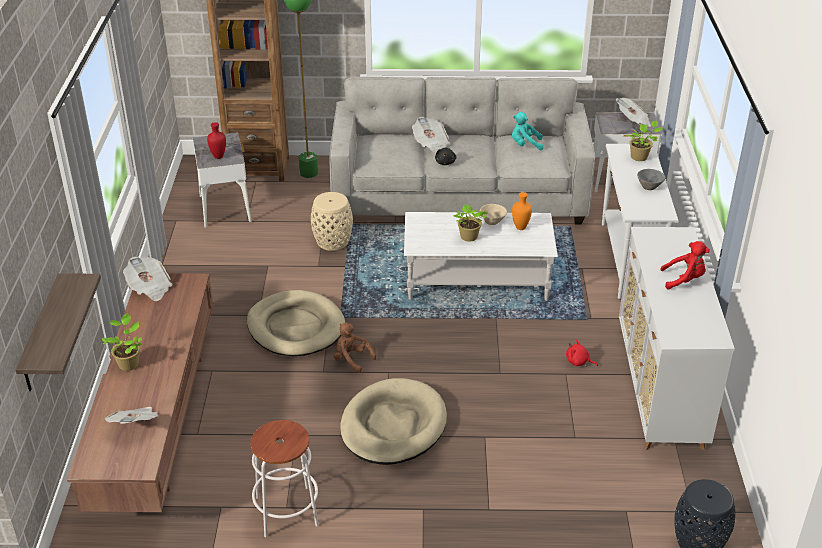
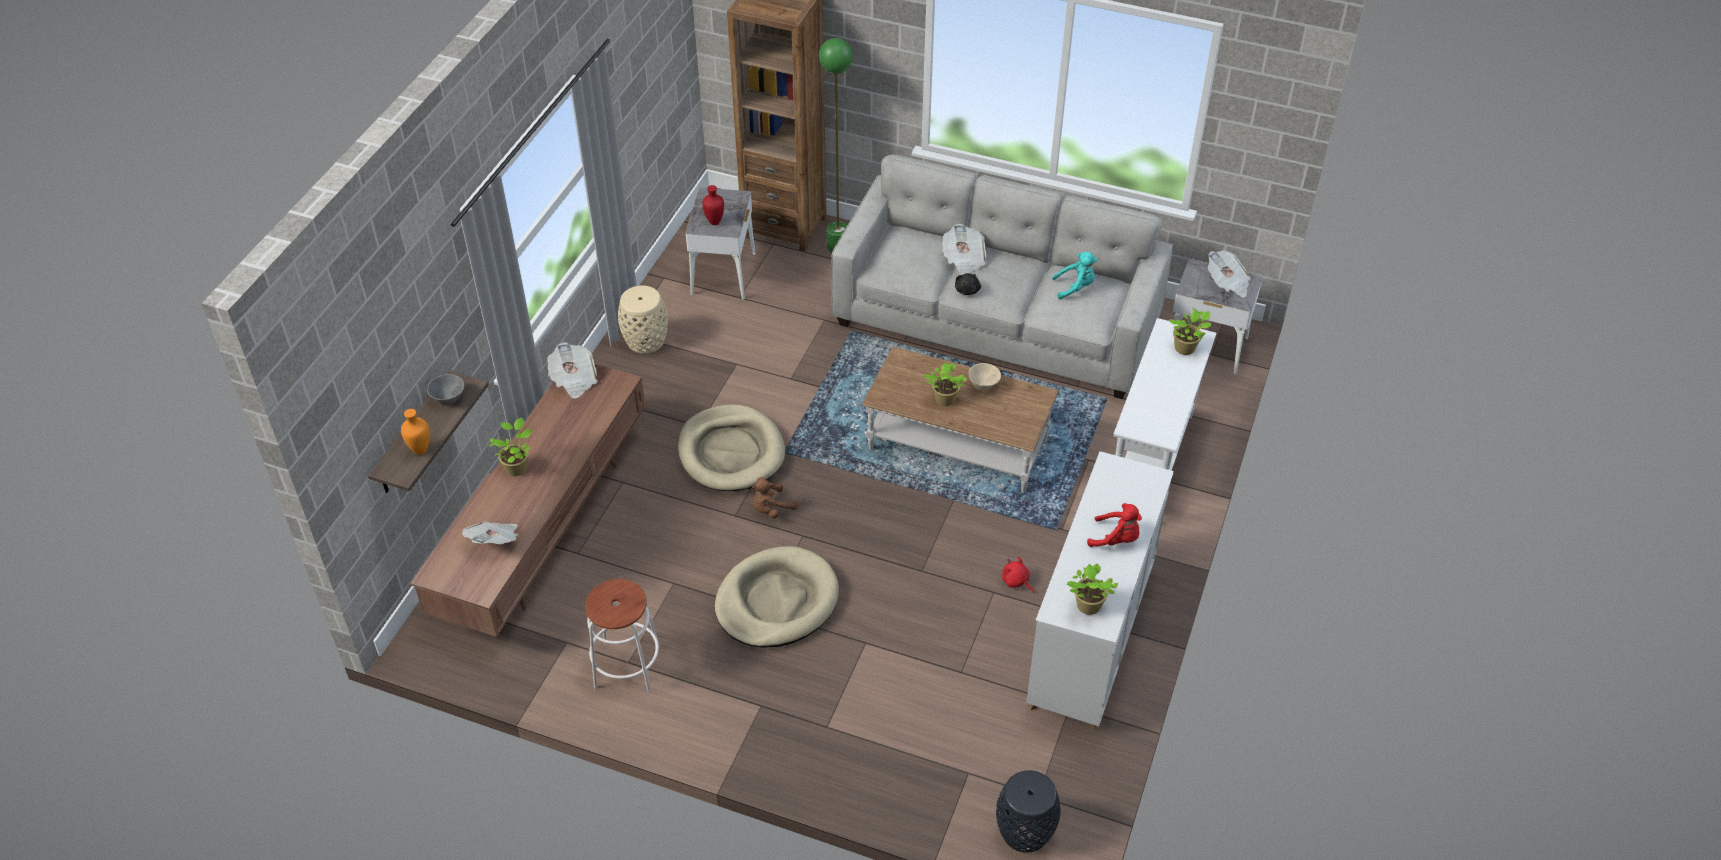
camera: 20 degrees right, 10 degrees up
beige stool [311,192,353,251] -> beige stool moved to [618,285,668,354]
brown plush toy [334,323,376,373] -> brown plush toy turned 90 degrees counterclockwise [752,477,798,519]
white coffee table [404,212,558,301] -> brown coffee table [862,346,1059,493]
turquoise plush toy [512,112,544,150] -> turquoise plush toy turned 150 degrees clockwise [1052,252,1097,299]
orange vase [512,192,532,230] -> orange vase moved to [401,409,430,455]
grey bowl [637,169,665,190] -> grey bowl moved to [427,374,465,405]
none -> potted plant [1066,564,1118,615]

